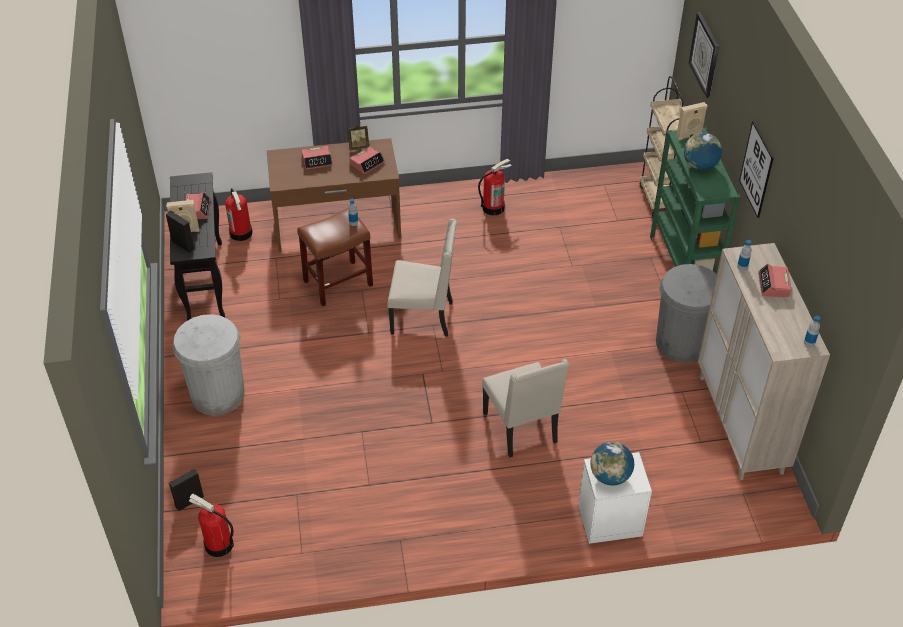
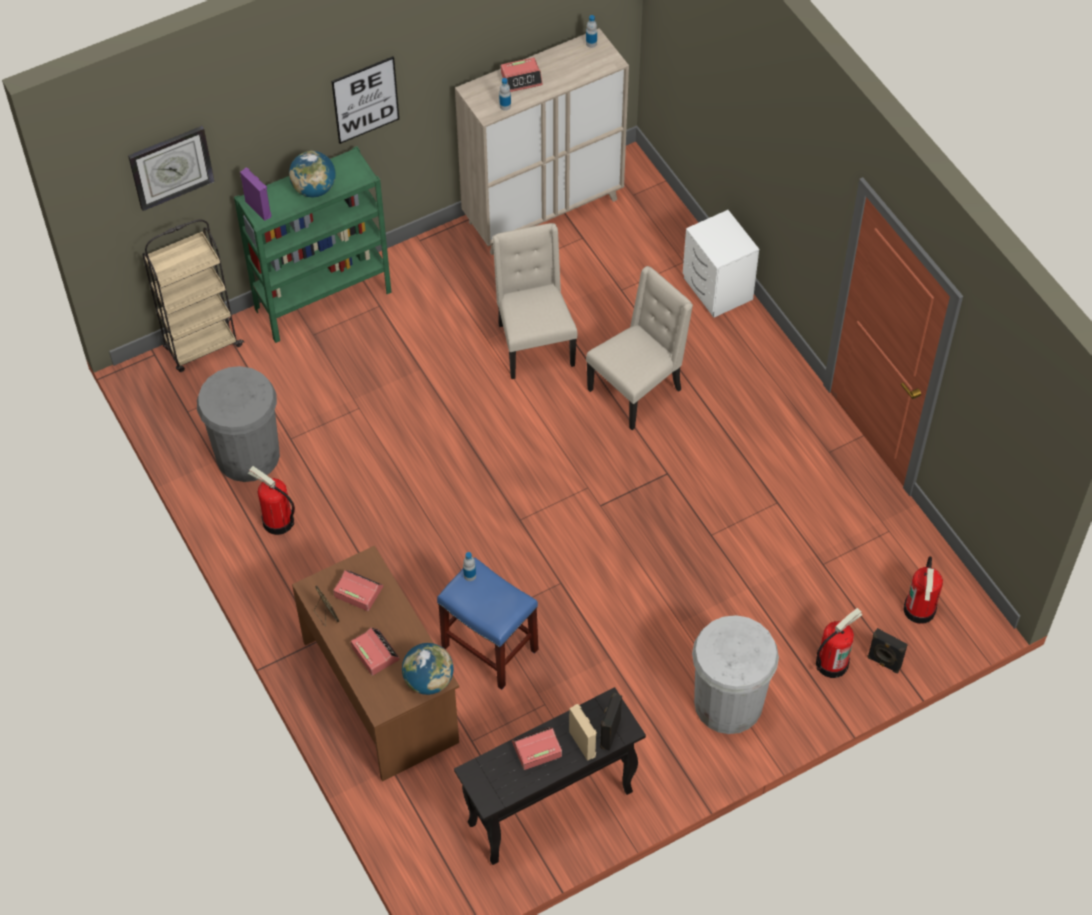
camera: 110 degrees left, 10 degrees up
fire extinguisher [225,188,252,241] -> fire extinguisher moved to [816,608,862,678]
brown stool [297,208,373,307] -> blue stool [437,558,539,690]
beige chair [388,219,457,337] -> beige chair moved to [492,223,577,379]
globe [590,442,634,486] -> globe moved to [402,643,453,695]
grey trash can [656,264,717,362] -> grey trash can moved to [197,366,280,482]
beige speaker [676,102,708,140] -> purple speaker [240,168,271,221]

